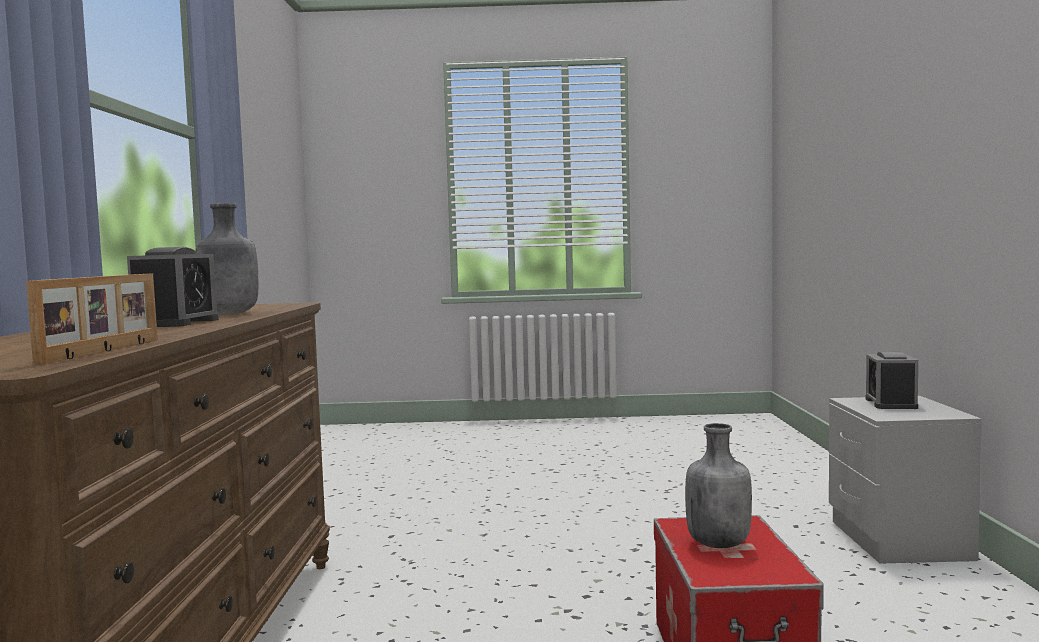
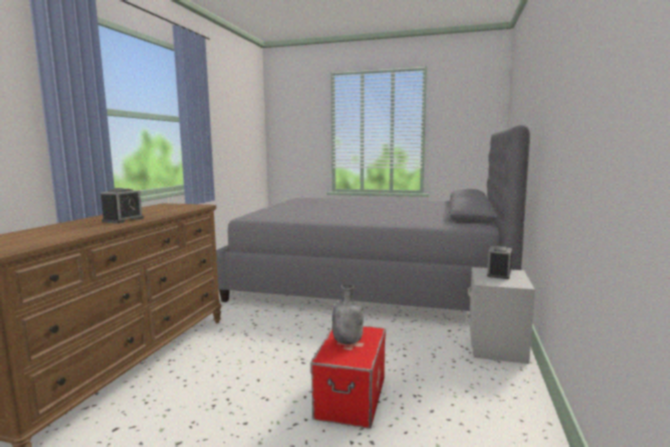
camera: 15 degrees right, 5 degrees up
picture frame [26,274,158,365] -> none
grey bottle [196,203,258,314] -> none
none -> grey bed [216,125,530,311]

